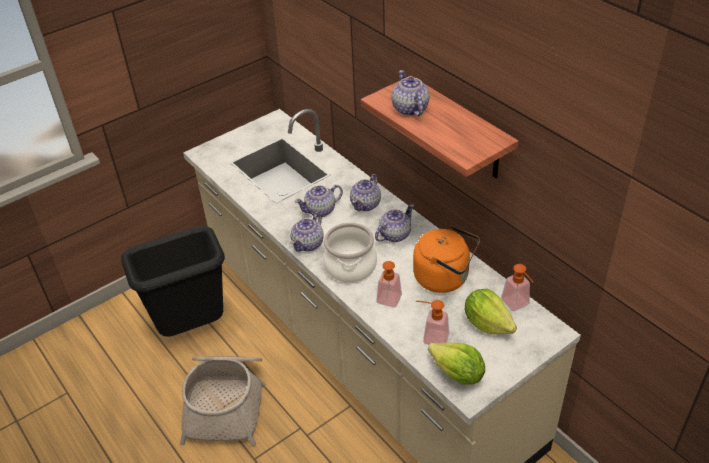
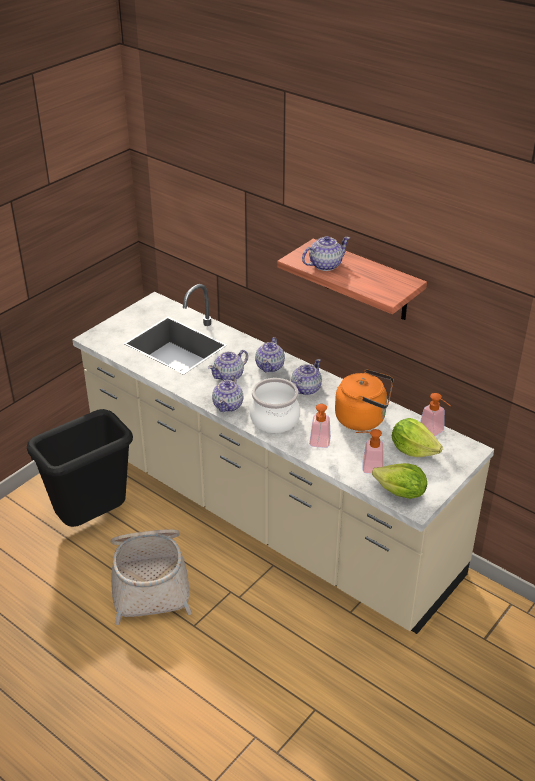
camera: 15 degrees left, 5 degrees down
teapot [392,70,430,116] -> teapot turned 90 degrees clockwise [302,236,350,271]

